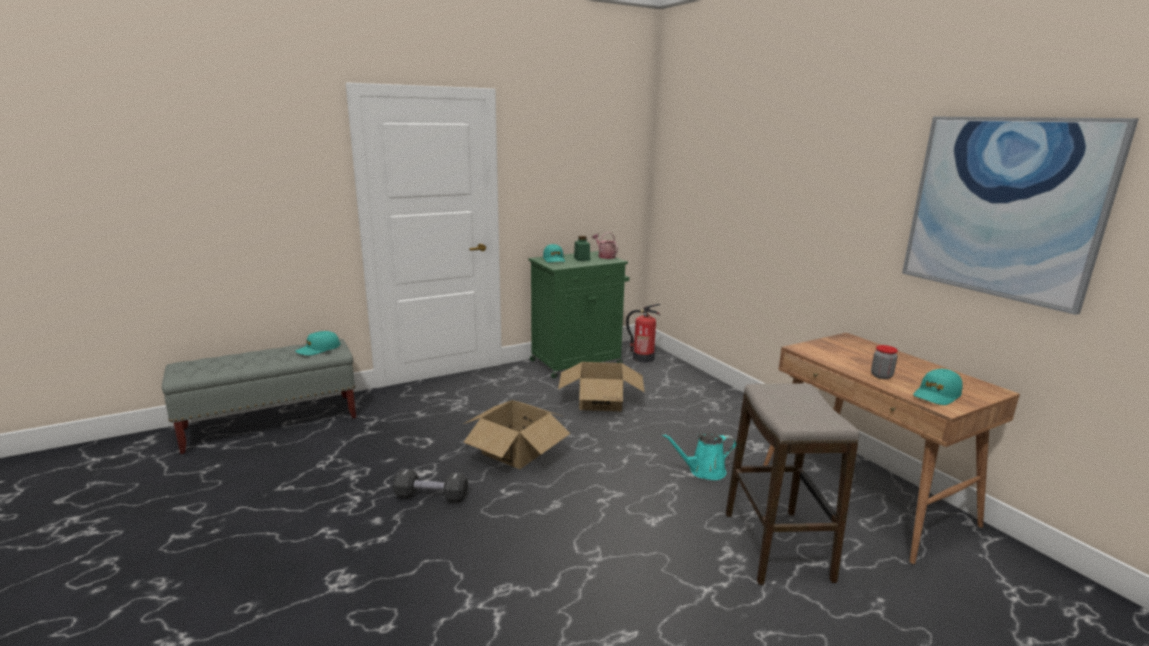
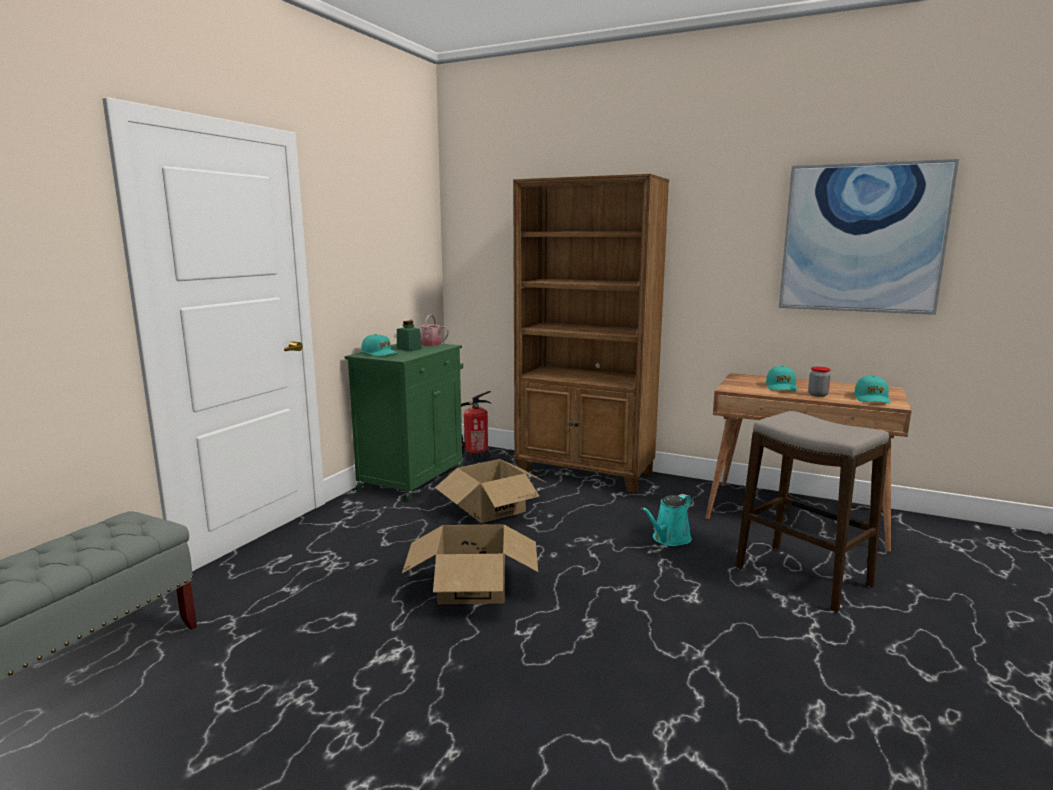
camera: 35 degrees left, 5 degrees down
turquoise cap [295,331,340,355] -> turquoise cap moved to [766,366,797,391]
black dumbbell [393,468,468,502] -> none
none -> brown bookcase [513,174,669,494]

